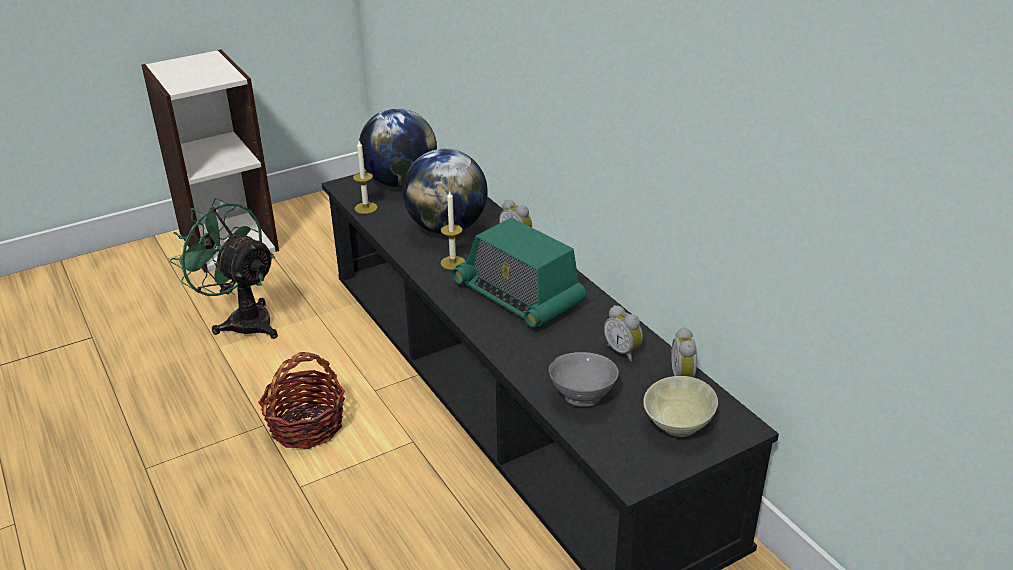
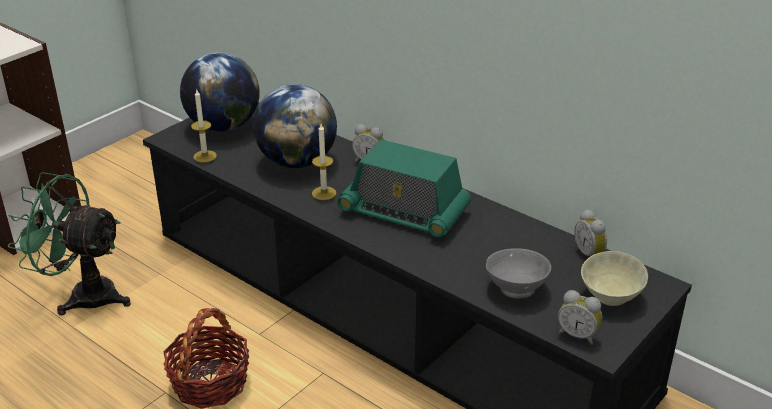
camera: 20 degrees left, 0 degrees up
alarm clock [604,305,643,361] -> alarm clock moved to [558,290,602,345]

